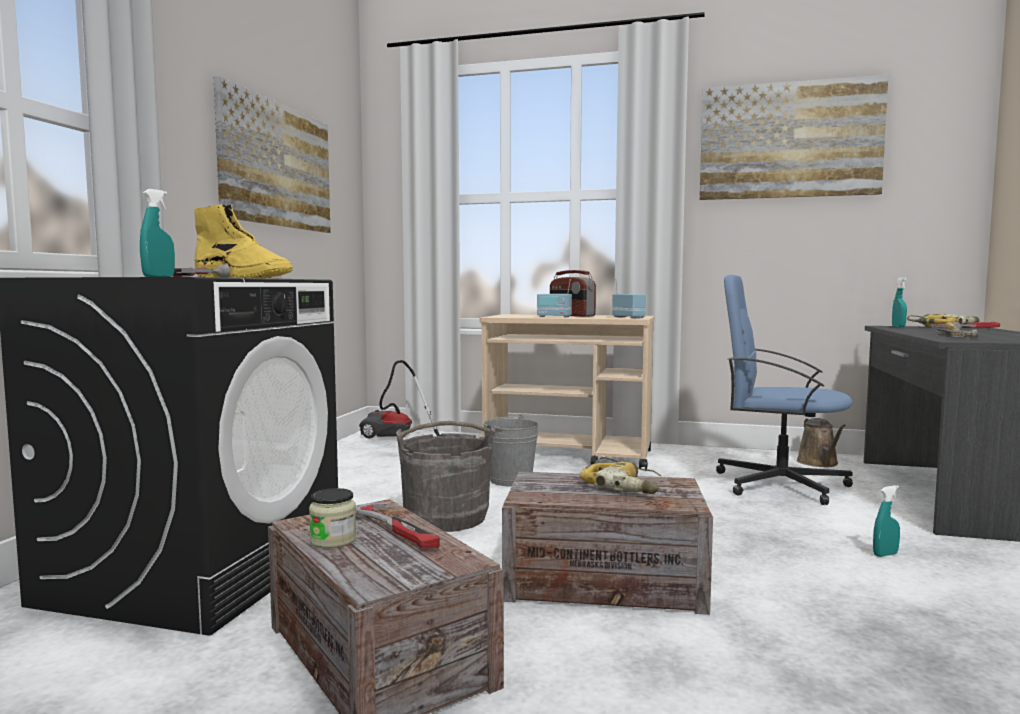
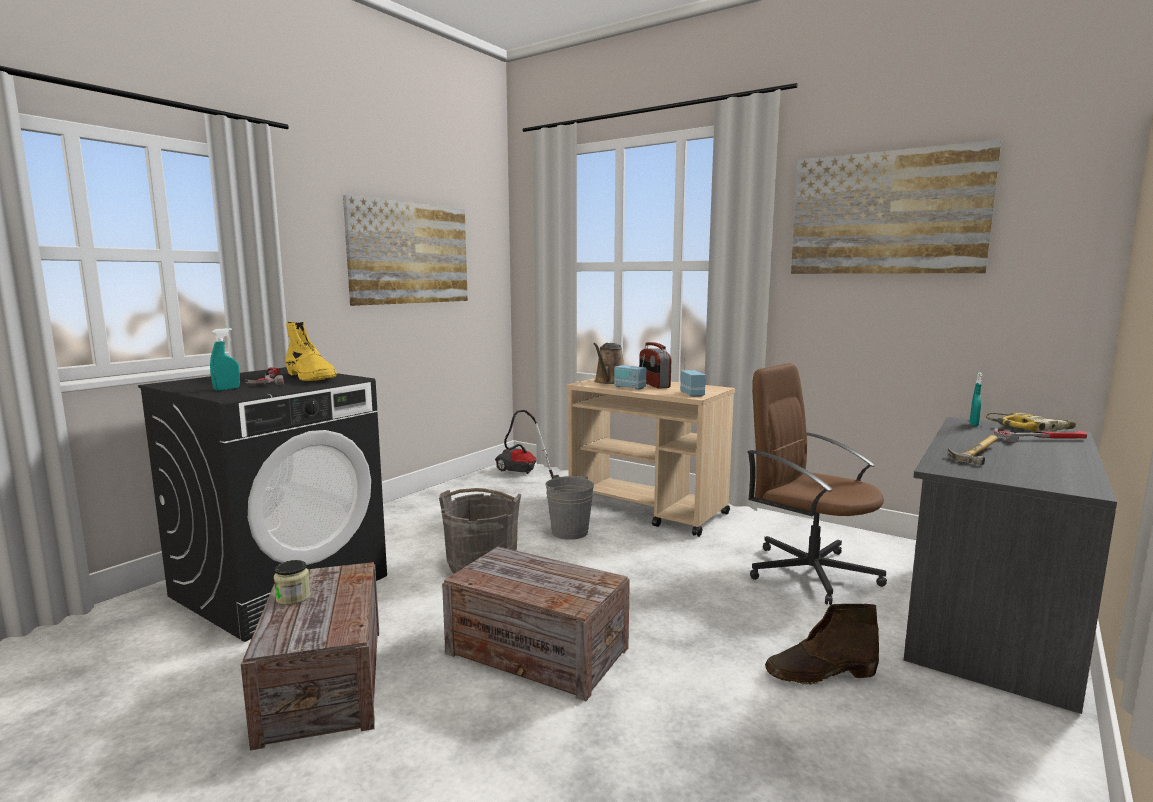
camera: 20 degrees right, 5 degrees up
hammer [355,502,440,549] -> none
power drill [579,457,662,494] -> none
blue office chair [716,275,853,505] -> brown office chair [748,363,887,605]
brown watering can [797,418,846,467] -> brown watering can moved to [593,343,624,384]
turquoise spray bottle [873,485,900,557] -> brown boot [765,604,879,685]

